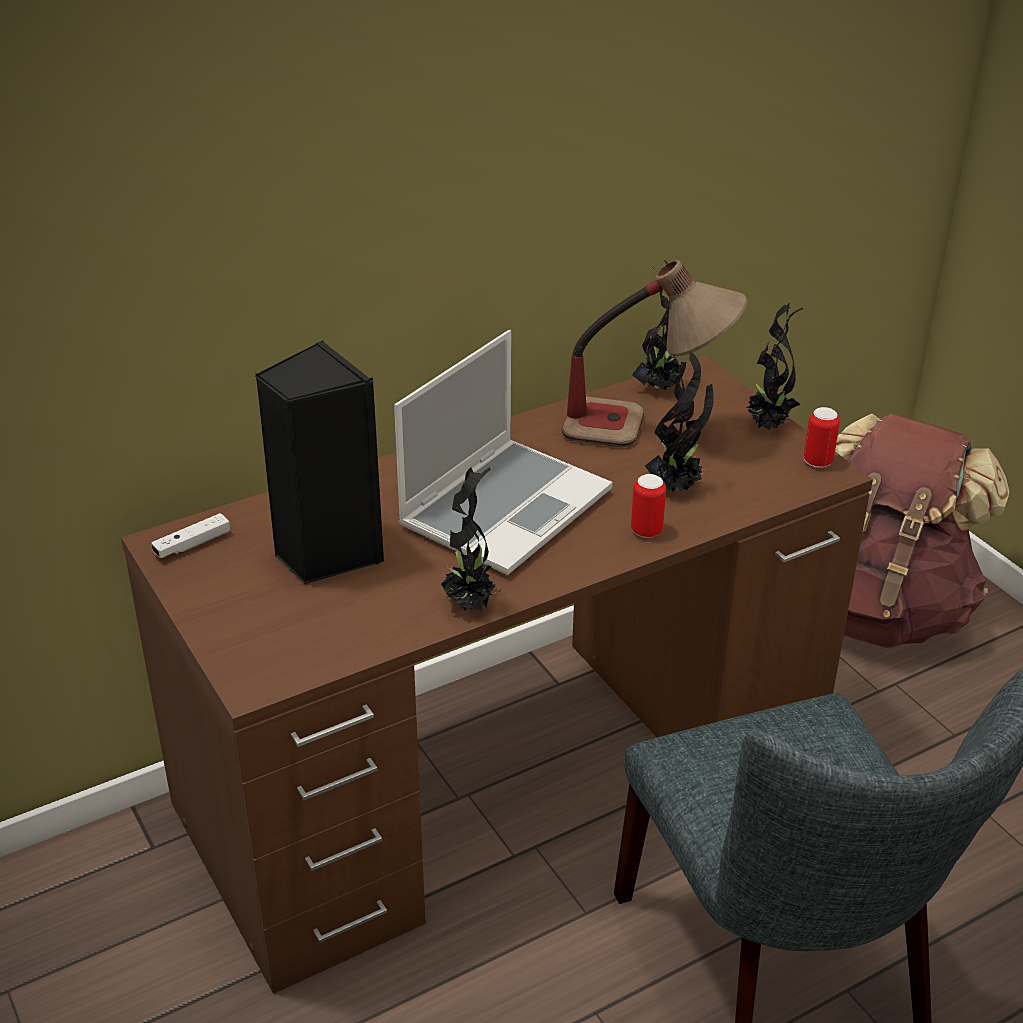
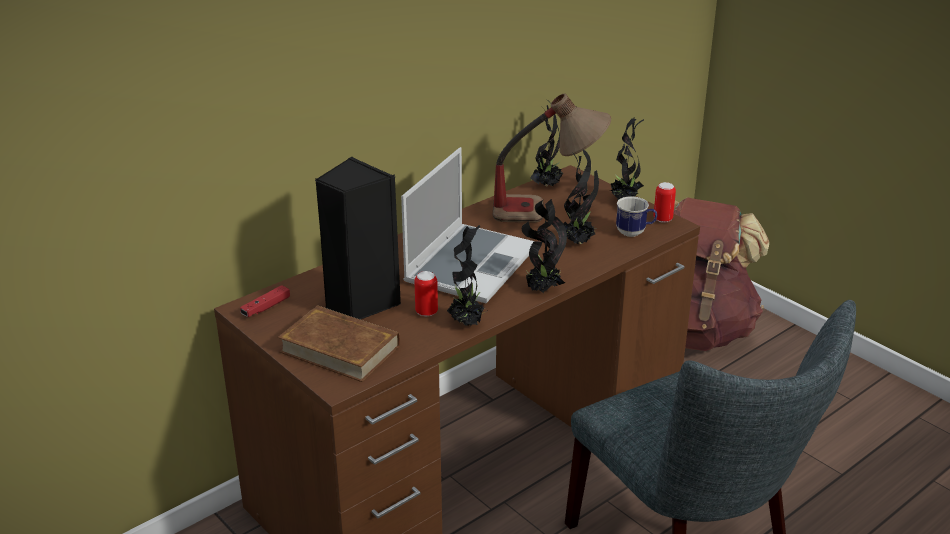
camera: 10 degrees left, 5 degrees down
white game controller [151,513,230,558] -> red game controller [240,285,290,317]
can [631,474,666,537] -> can moved to [414,271,438,316]
none -> brown book [278,305,400,382]
none -> potted plant [522,199,567,293]
none -> mug [616,196,657,237]

